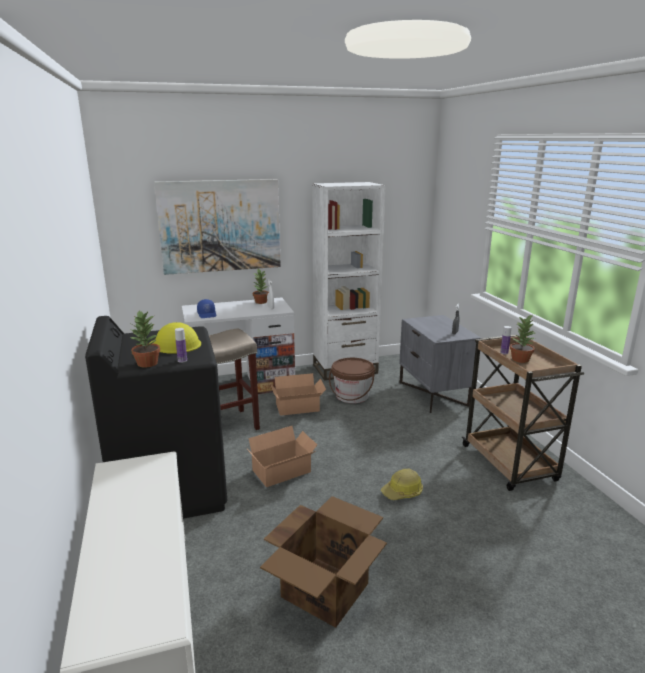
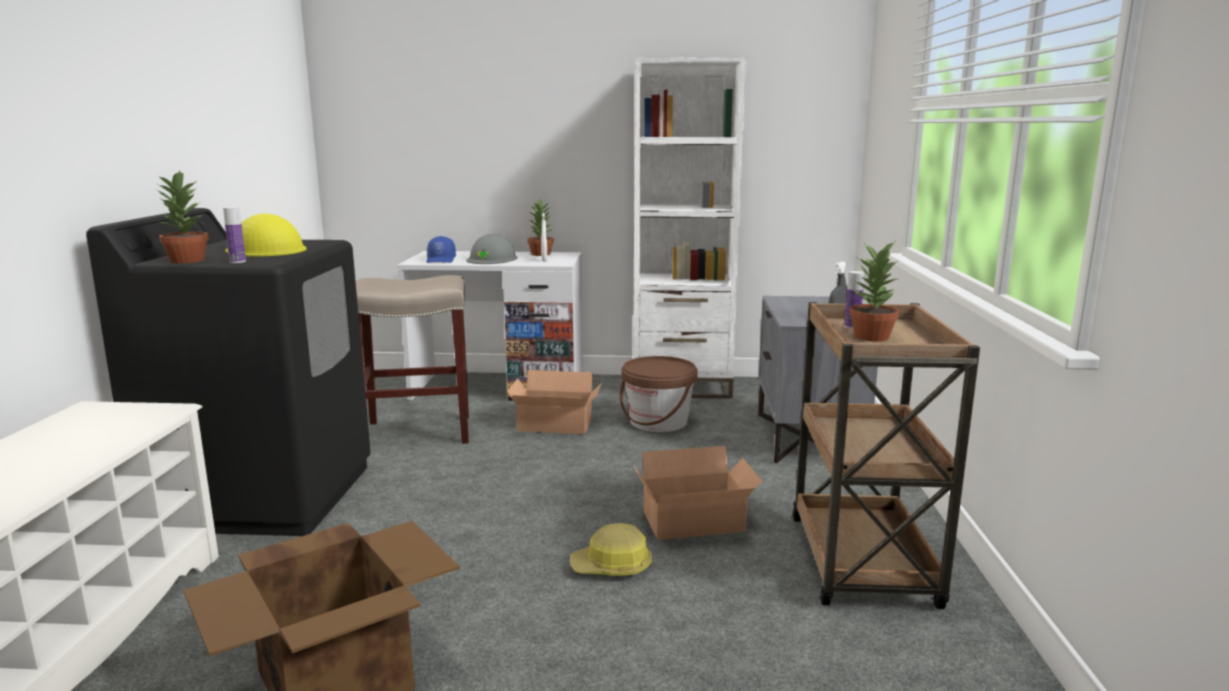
camera: 20 degrees right, 5 degrees down
picture [154,179,281,275] -> none
cardboard box [246,426,317,487] -> cardboard box moved to [633,446,762,540]
none -> grey hard hat [466,234,518,264]

